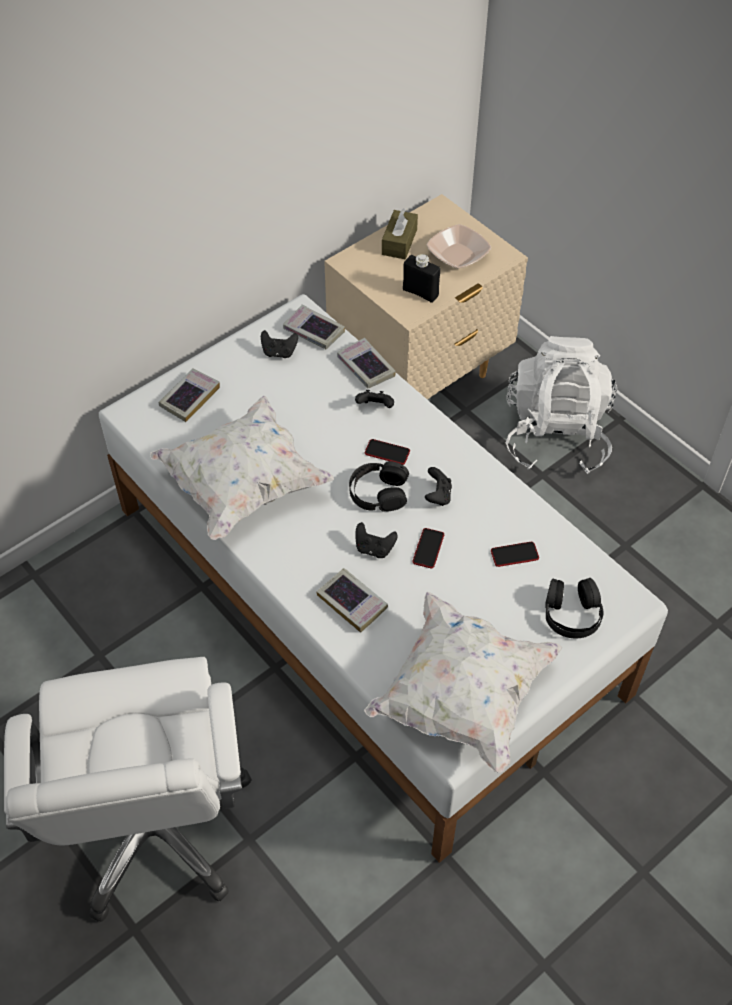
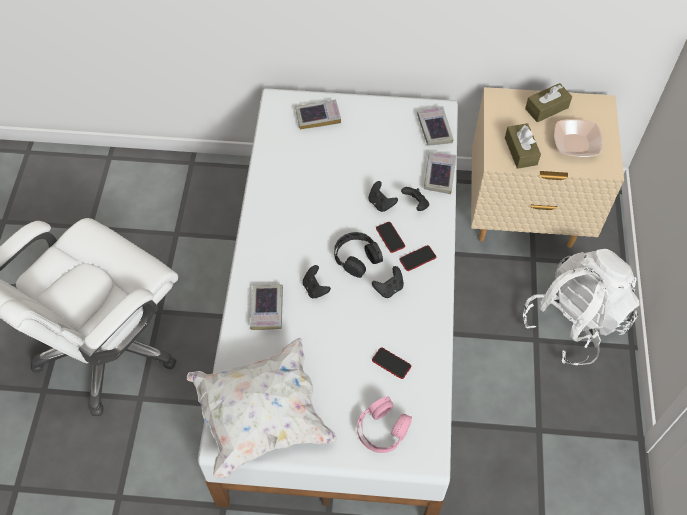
camera: 45 degrees right, 5 degrees up
white pillow [150,396,334,540] -> none
black game controller [261,330,298,358] -> black game controller moved to [369,181,398,212]
black bottle [403,254,440,303] -> brown tissue box [505,123,541,169]
phone [412,528,444,568] -> phone moved to [399,245,436,271]
black headphones [545,578,604,638] -> pink headphones [357,397,412,453]

